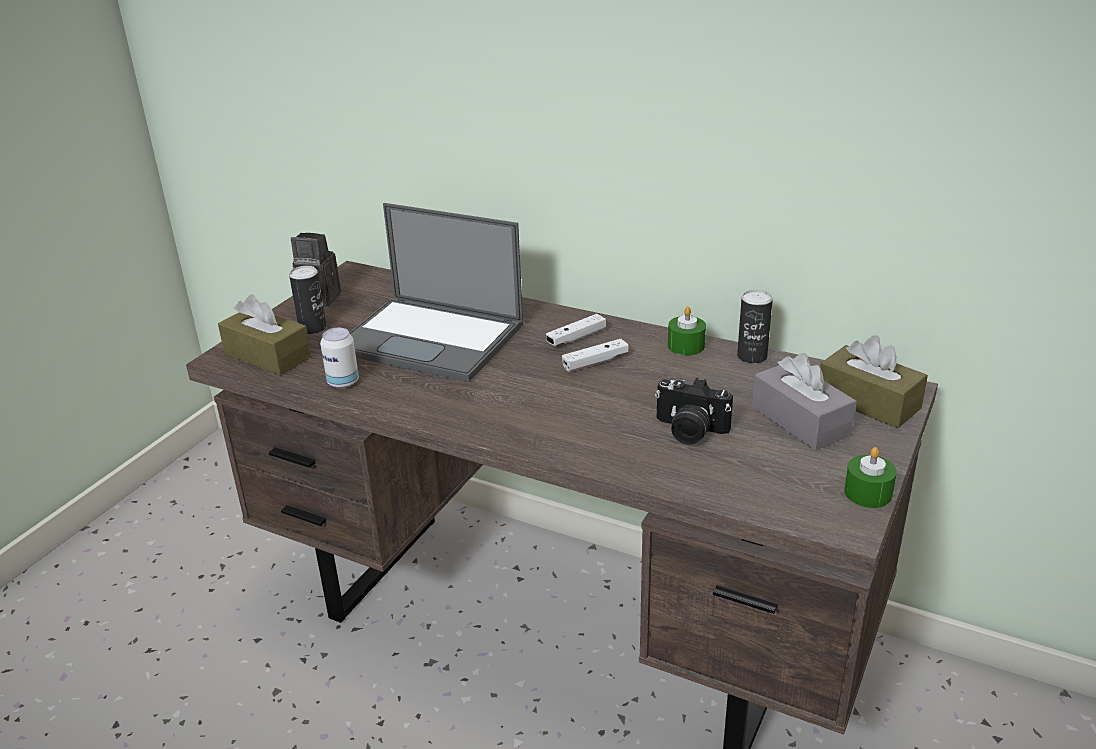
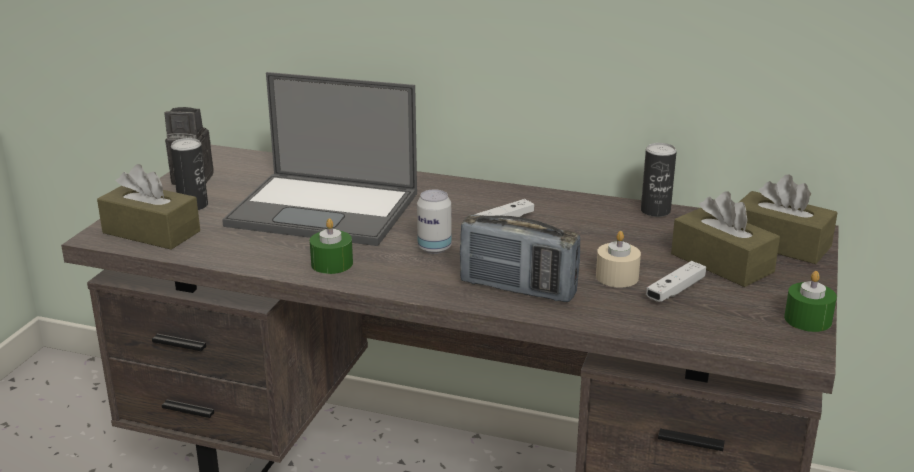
camera: 10 degrees left, 5 degrees down
can [320,328,359,388] -> can moved to [417,189,451,254]
white game controller [546,314,606,346] -> white game controller moved to [646,261,706,302]
camera [655,378,733,445] -> beige candle [596,231,641,288]
green candle [668,306,706,355] -> green candle moved to [310,218,353,274]
grey tissue box [752,353,857,451] -> brown tissue box [671,191,780,287]
none -> radio [460,214,581,302]

